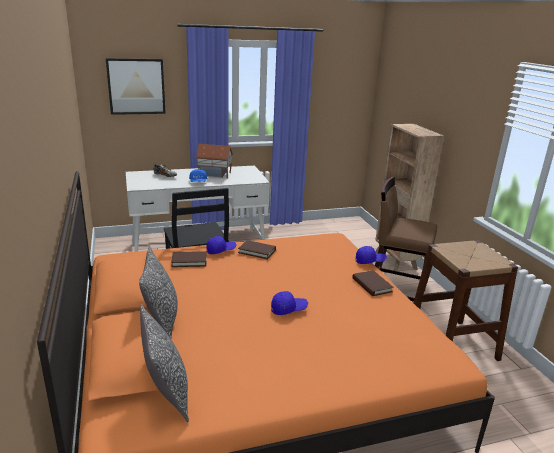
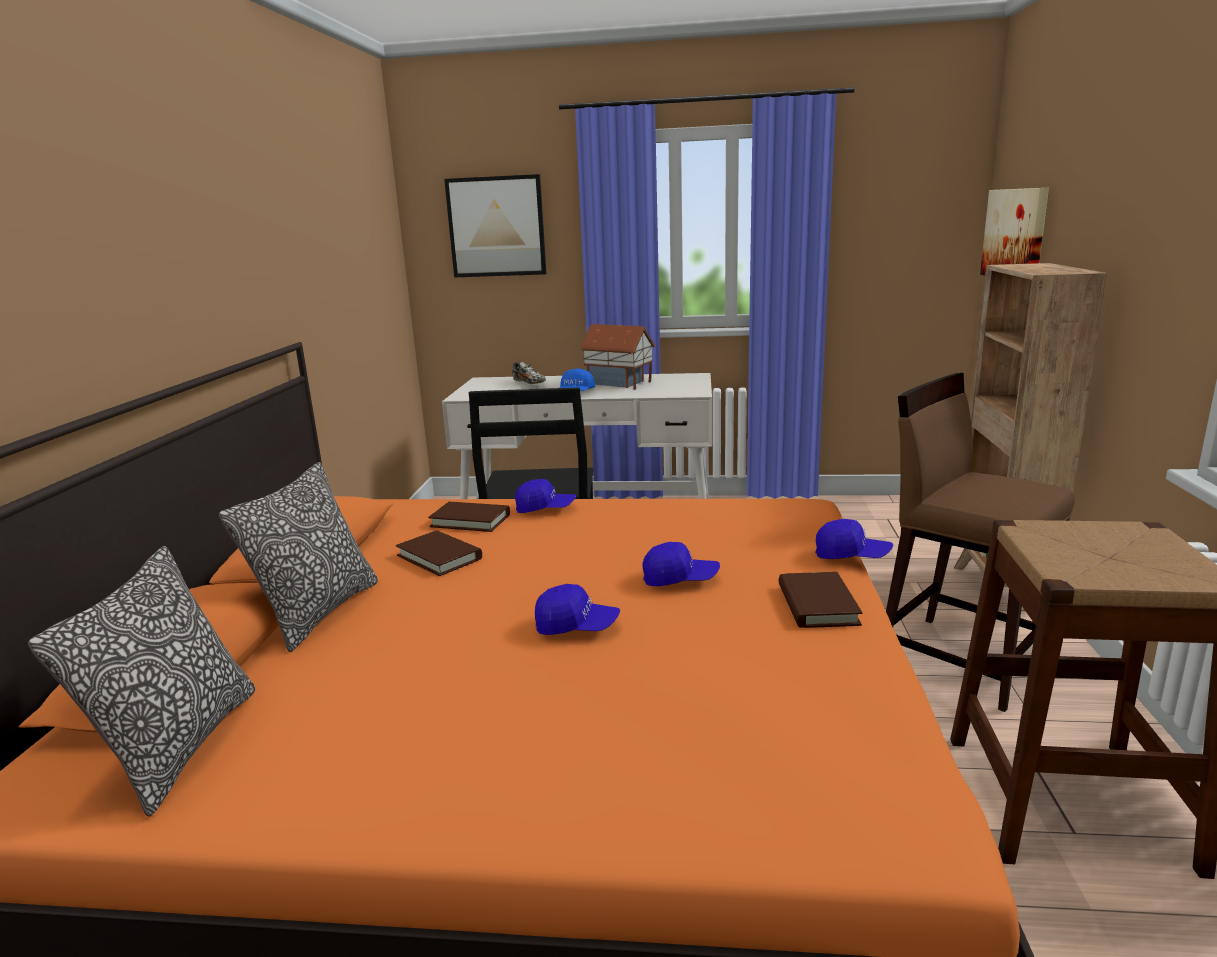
camera: 25 degrees right, 5 degrees down
brown book [238,240,276,259] -> brown book moved to [396,531,482,576]
none -> blue cap [643,542,720,586]
none -> picture [980,188,1049,276]

